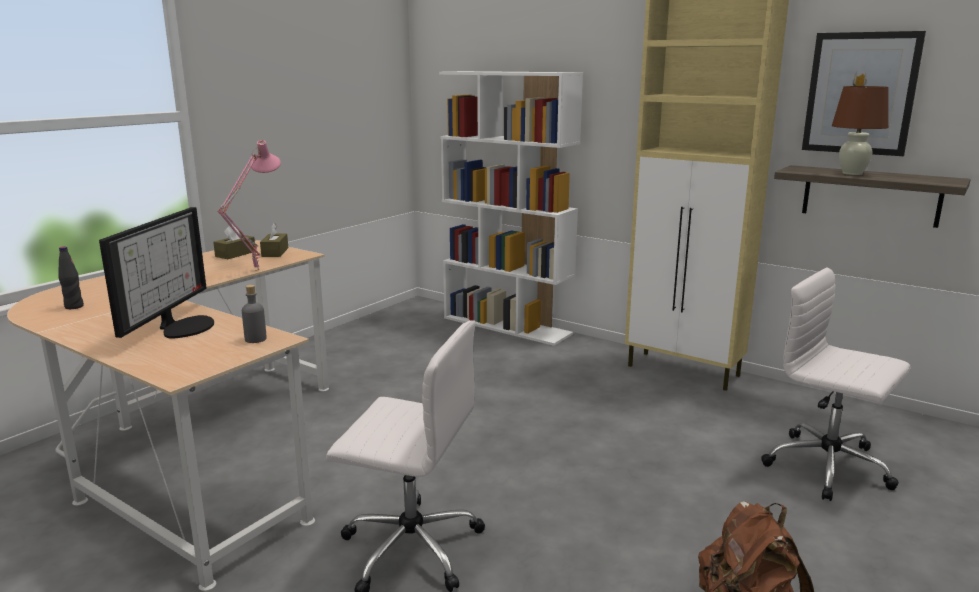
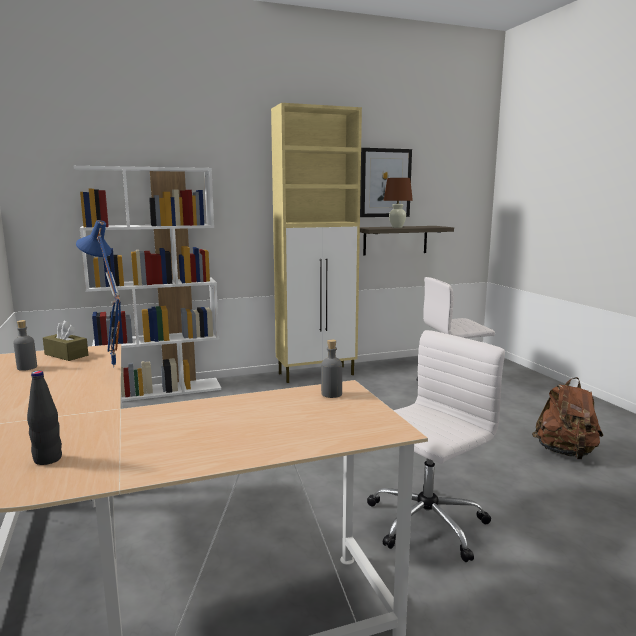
camera: 55 degrees left, 5 degrees down
monitor [99,207,214,338] -> none
brown tissue box [213,224,255,259] -> grey bottle [13,320,37,371]
pink table lamp [218,140,281,271] -> blue table lamp [76,220,121,369]

